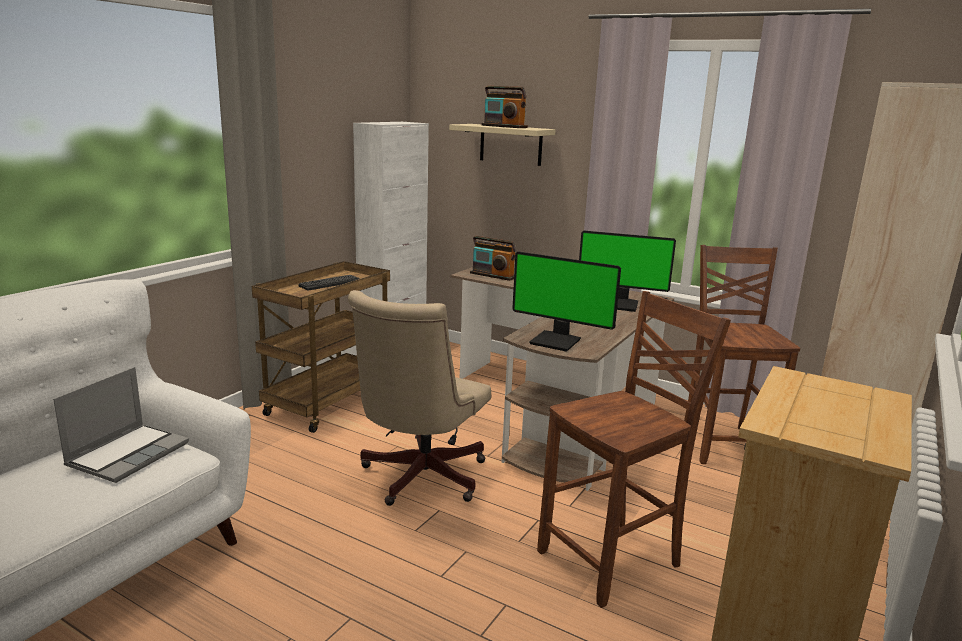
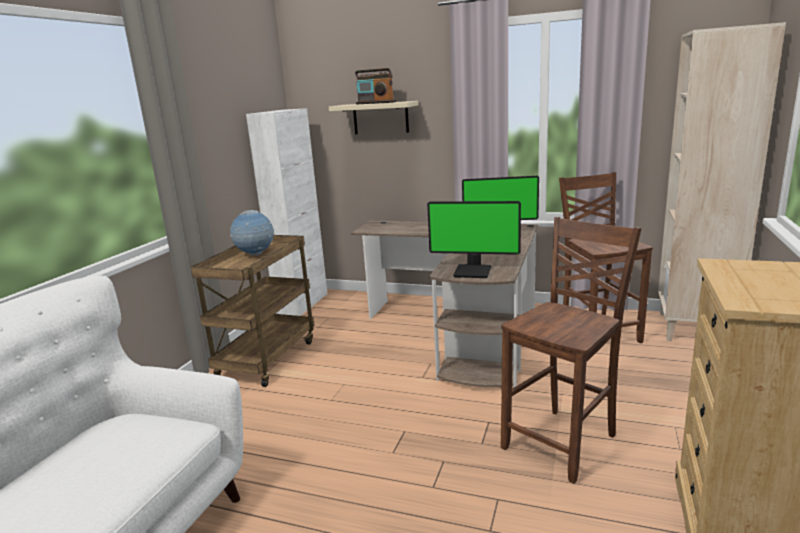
camera: 10 degrees left, 0 degrees up
laptop [53,367,189,483] -> none
keyboard [298,275,359,290] -> globe [230,210,274,256]
beige office chair [348,290,491,506] -> none
radio [470,236,516,281] -> none

